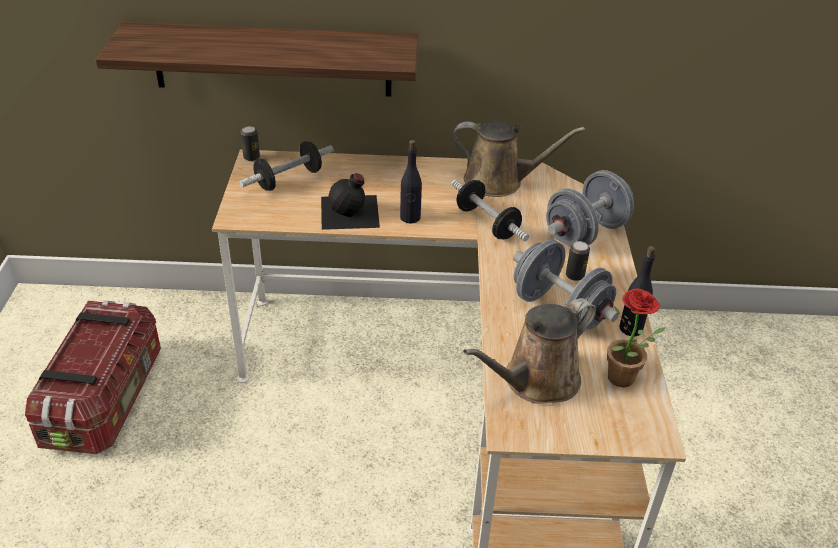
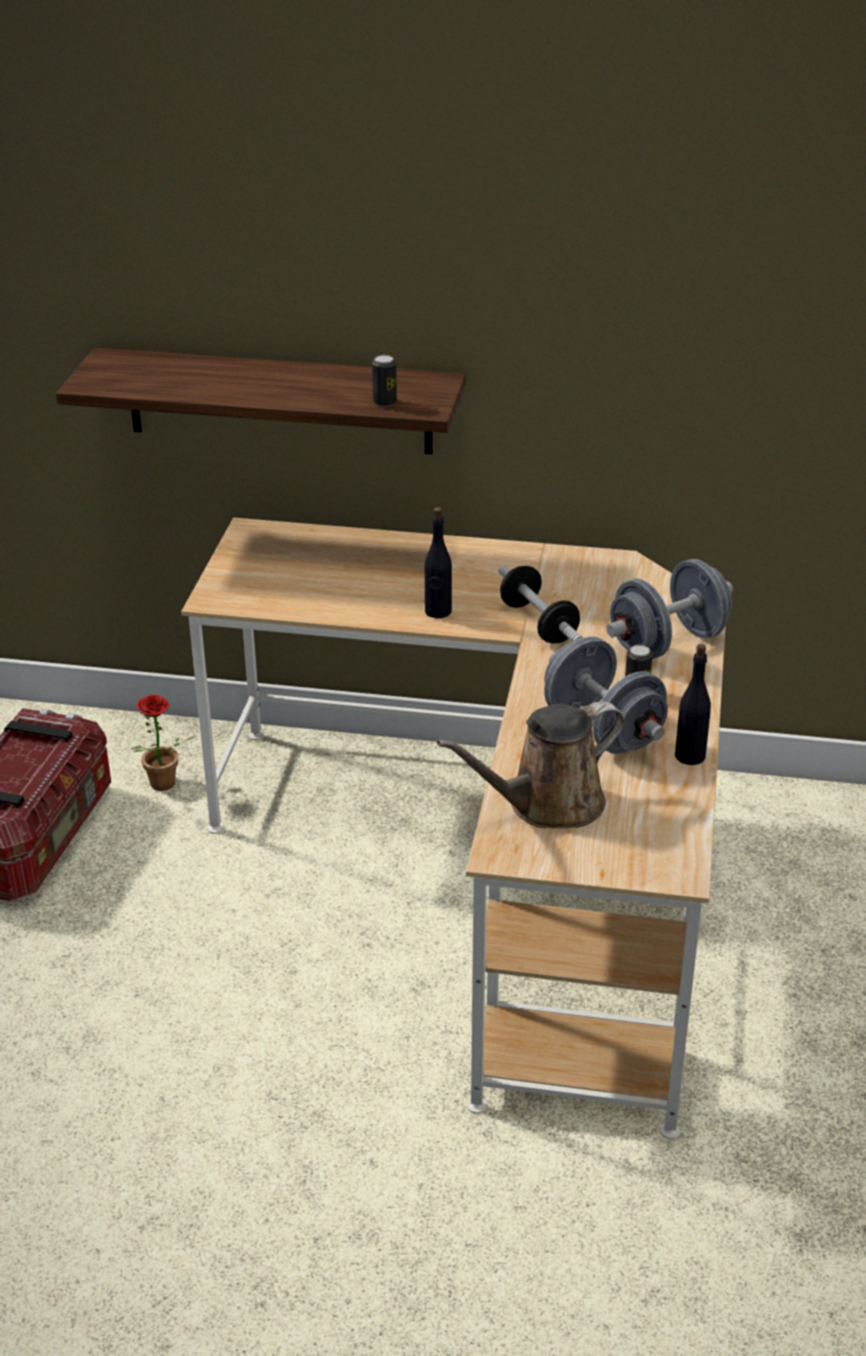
camera: 10 degrees right, 5 degrees down
dumbbell [239,141,334,191] -> none
can [241,126,260,161] -> can moved to [372,355,397,407]
black bottle [321,173,380,230] -> none
brown watering can [452,120,585,197] -> none
potted plant [607,288,666,387] -> potted plant moved to [131,694,196,791]

